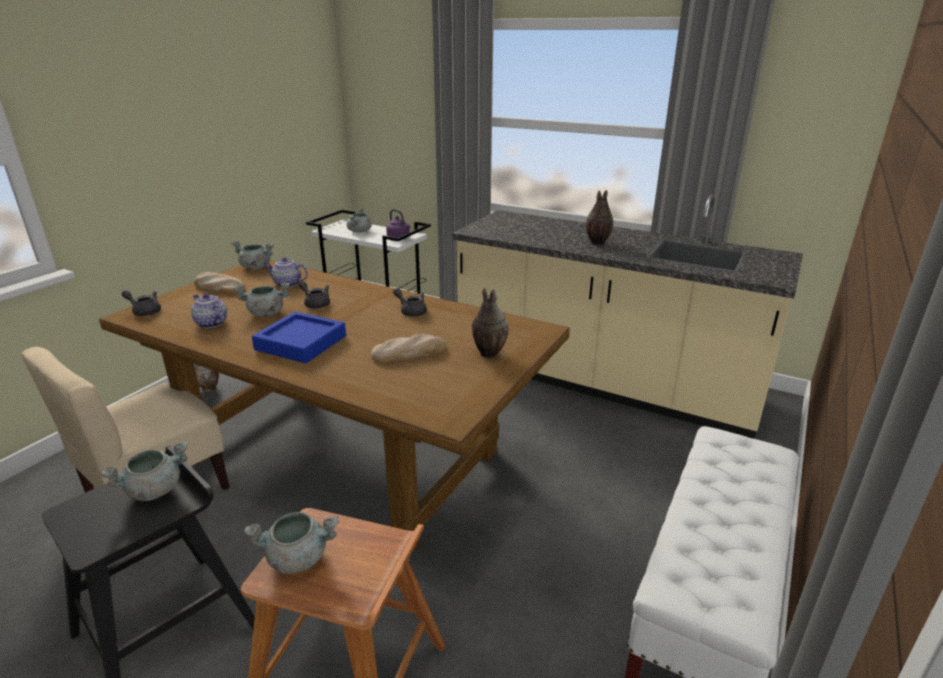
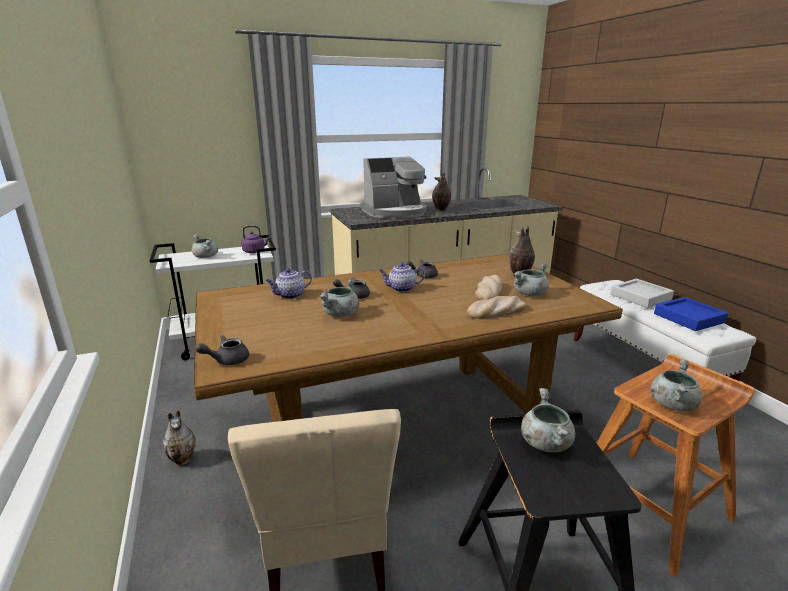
camera: 50 degrees left, 5 degrees down
teapot [191,293,227,328] -> teapot moved to [379,263,425,292]
bread [194,272,245,294] -> bread moved to [467,296,527,319]
grey cooking pot [231,241,274,269] -> grey cooking pot moved to [513,264,549,296]
blue tray [252,311,346,363] -> blue tray moved to [654,297,728,331]
none -> coffee machine [360,156,427,219]
none -> grey tray [610,279,674,308]

